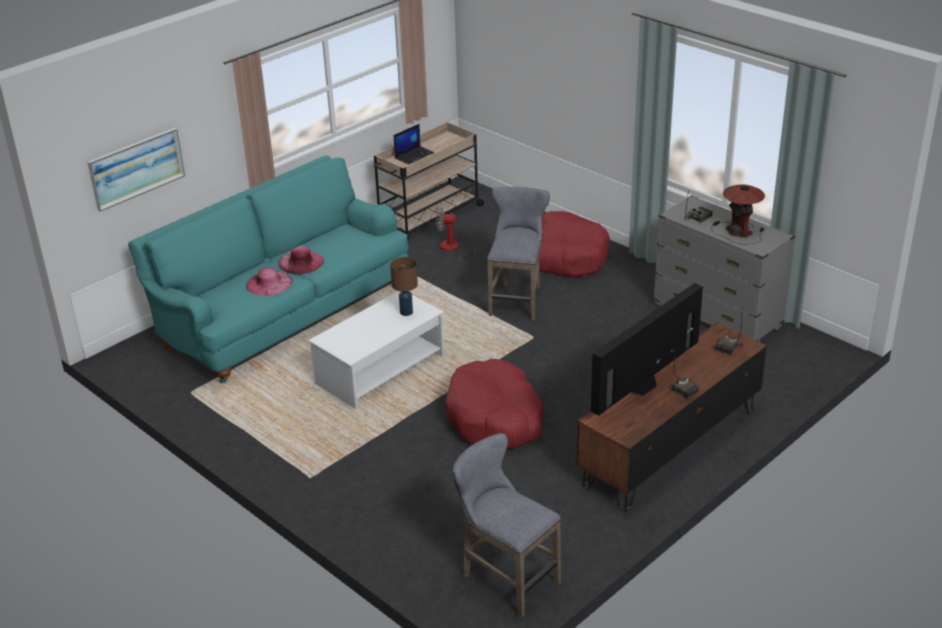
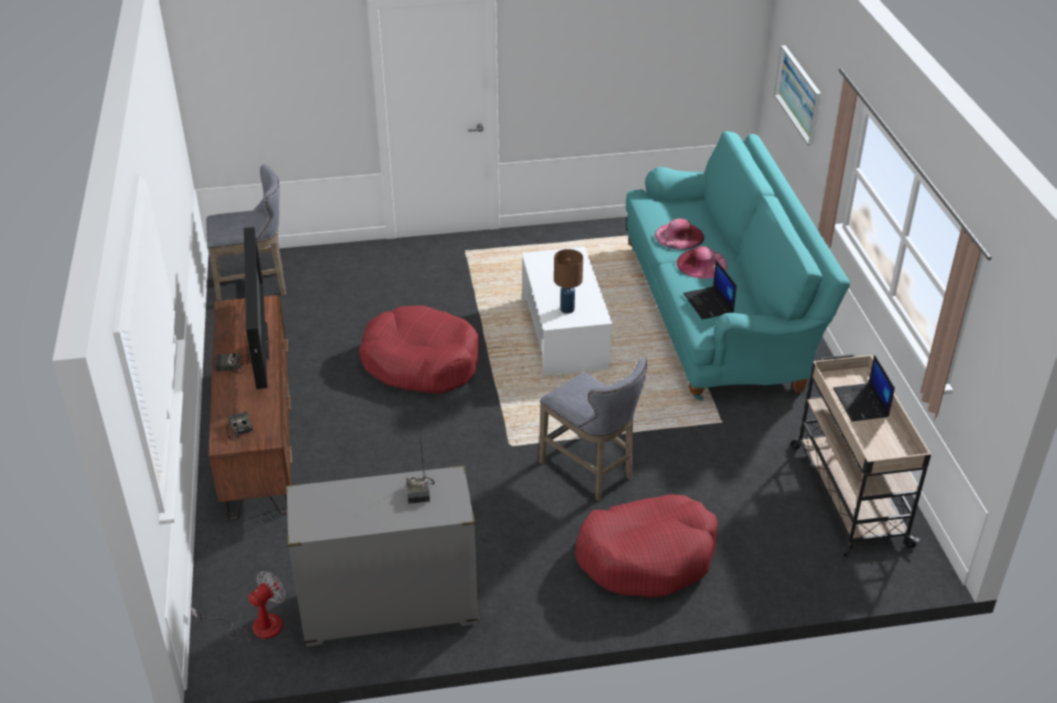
camera: 125 degrees right, 5 degrees up
fan [436,207,476,263] -> fan moved to [190,571,286,641]
table lamp [711,184,765,245] -> none
none -> laptop [683,260,737,319]

